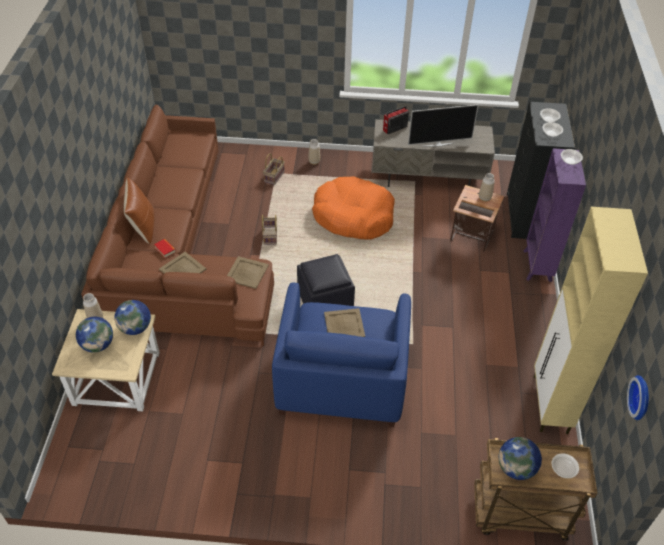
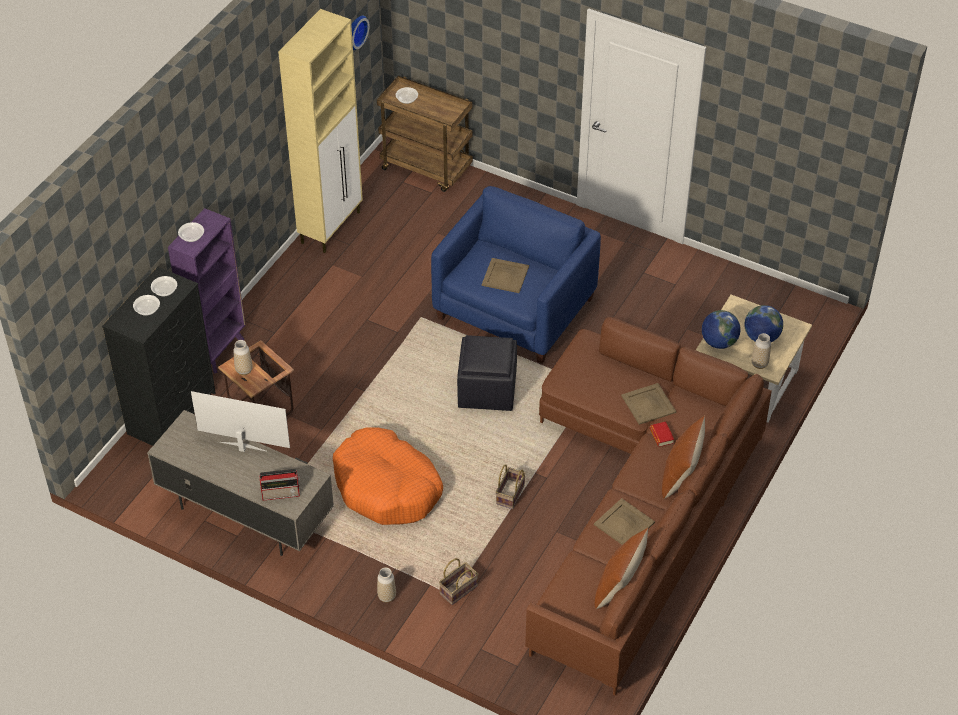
camera: 155 degrees left, 0 degrees up
beige tray [227,256,269,289] -> beige tray moved to [594,498,655,545]
globe [499,437,542,480] -> none
none -> brown pillow [595,528,648,609]

